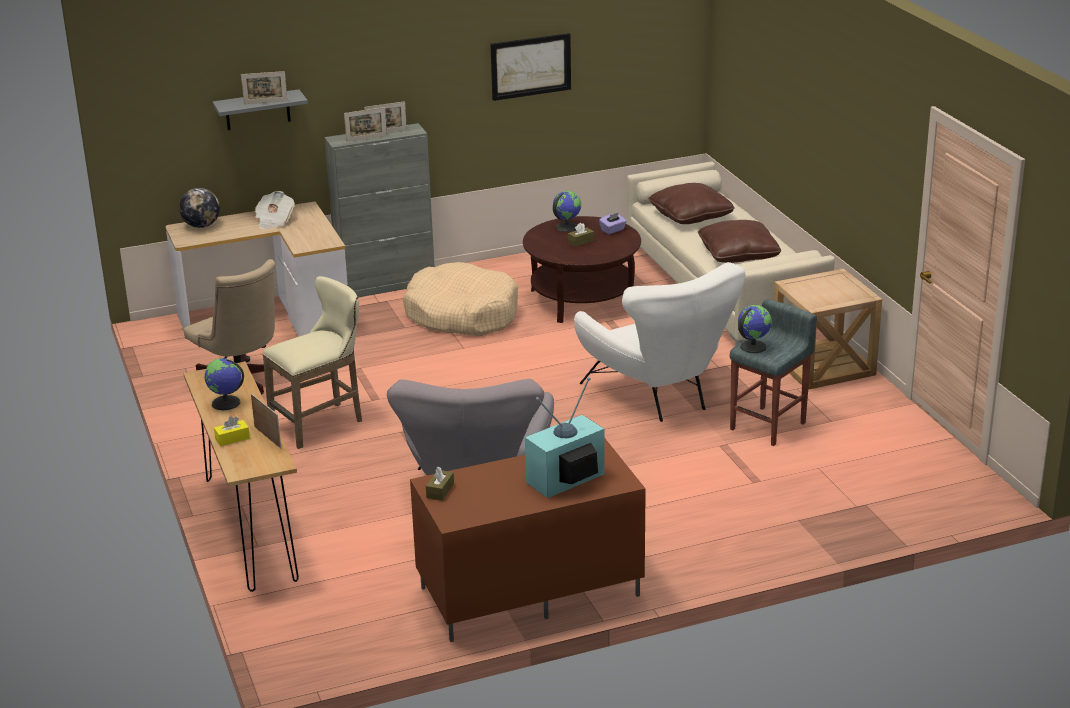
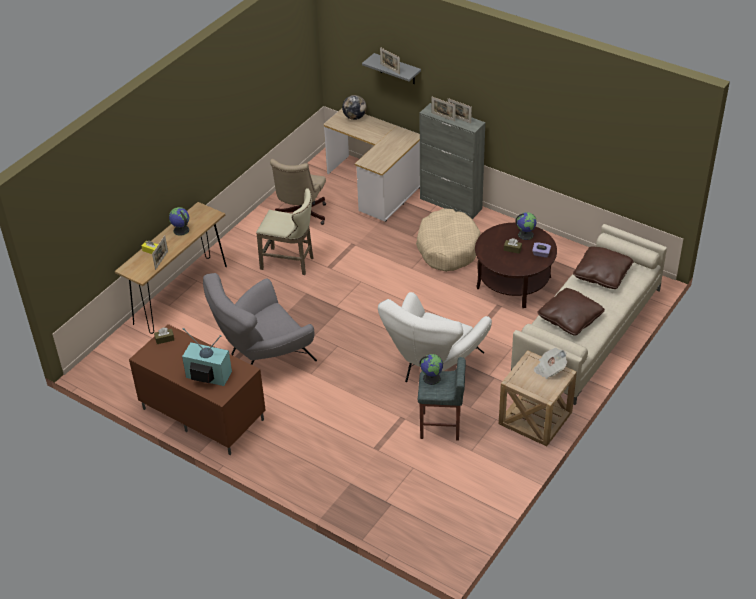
camera: 55 degrees right, 15 degrees up
newspaper [255,191,295,229] -> newspaper moved to [533,348,567,379]
picture [490,33,571,101] -> none

